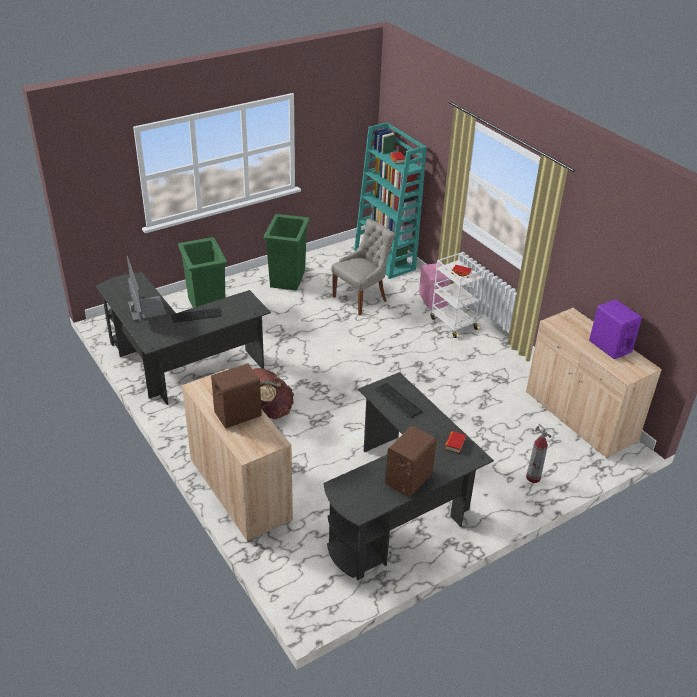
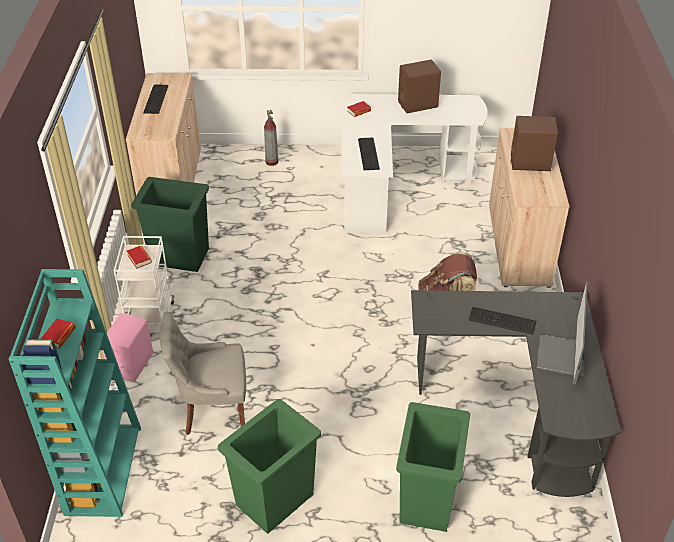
camera: 145 degrees left, 5 degrees up
black desk [323,372,494,580] -> white desk [341,94,488,233]
purple speaker [589,299,642,359] -> keyboard [143,84,168,114]
none -> green trash can [131,177,209,272]

